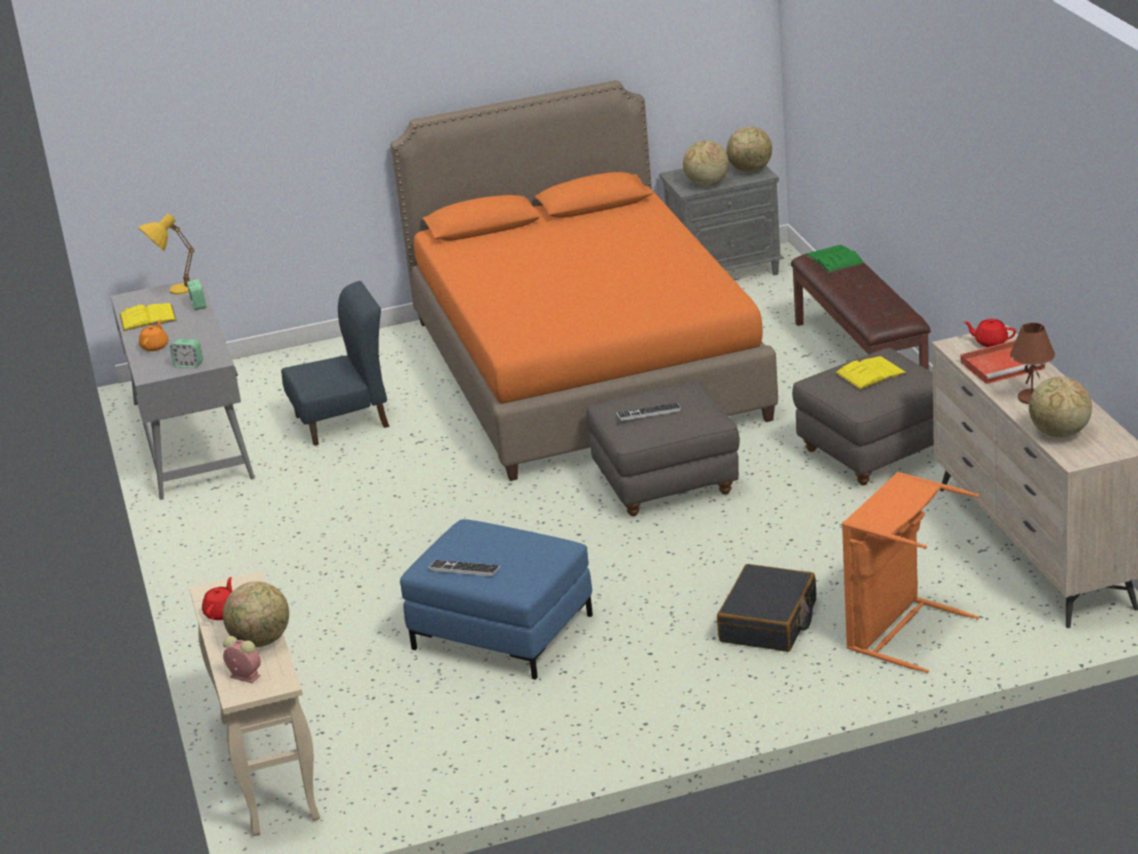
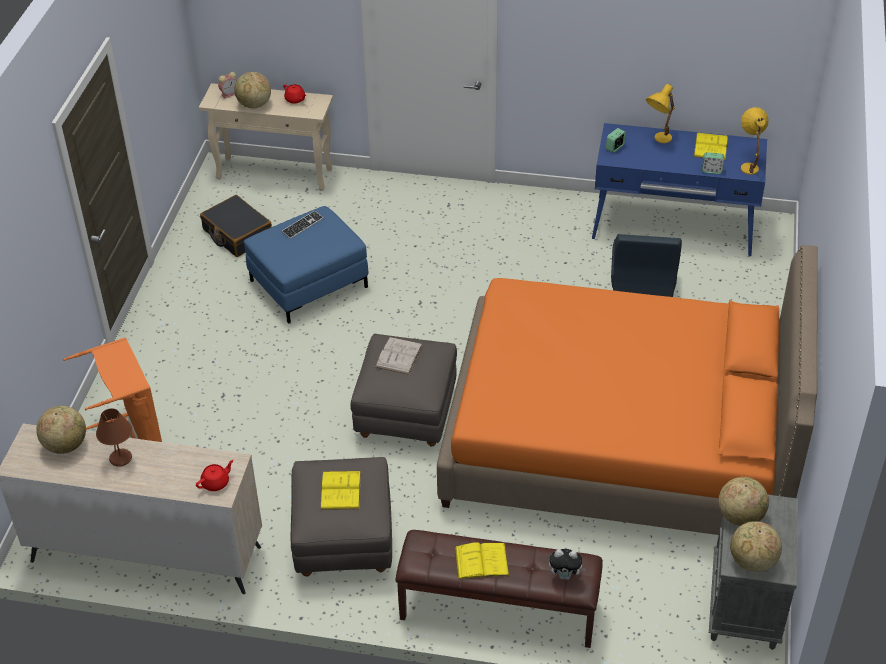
camera: 115 degrees right, 15 degrees up
grey desk [111,277,255,500] -> blue desk [592,123,767,256]
orange teapot [139,319,168,351] -> yellow table lamp [646,84,675,143]
keyboard [617,403,682,421] -> white book [376,337,423,375]
black suitcase [717,564,816,652] -> black suitcase moved to [200,195,272,257]
green book [806,245,865,273] -> plush toy [549,549,586,580]
red tray [960,340,1046,384] -> none
none -> yellow book [455,542,510,580]

